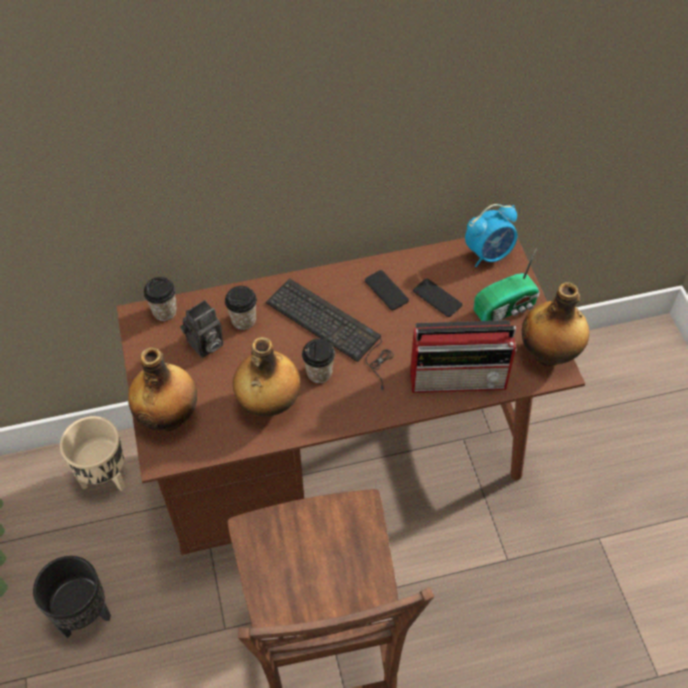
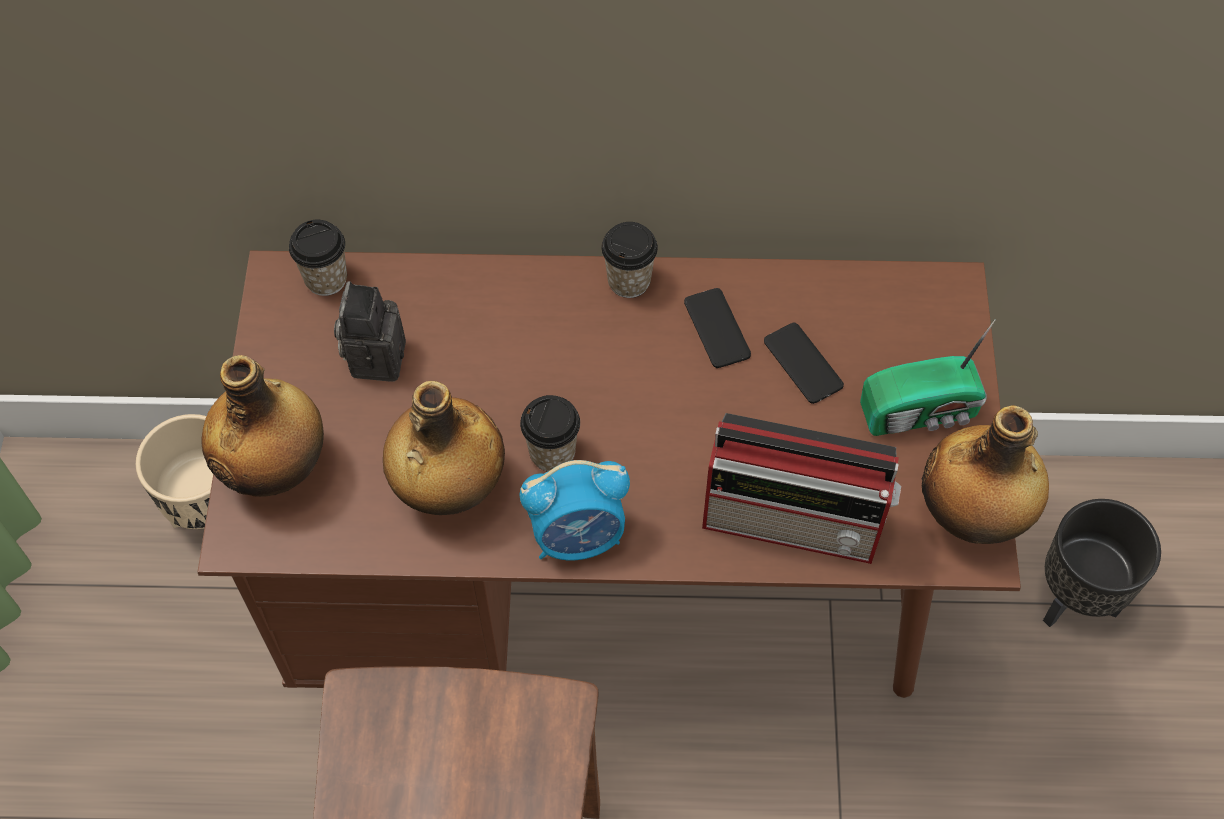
camera: 15 degrees right, 5 degrees up
black planter [33,556,111,638] -> black planter moved to [1043,499,1161,627]
camera [180,300,223,358] -> camera turned 120 degrees clockwise [334,281,406,382]
cup [225,286,257,330] -> cup moved to [601,222,658,298]
keyboard [266,278,394,391] -> none
alarm clock [465,204,517,267] -> alarm clock moved to [520,460,630,560]

